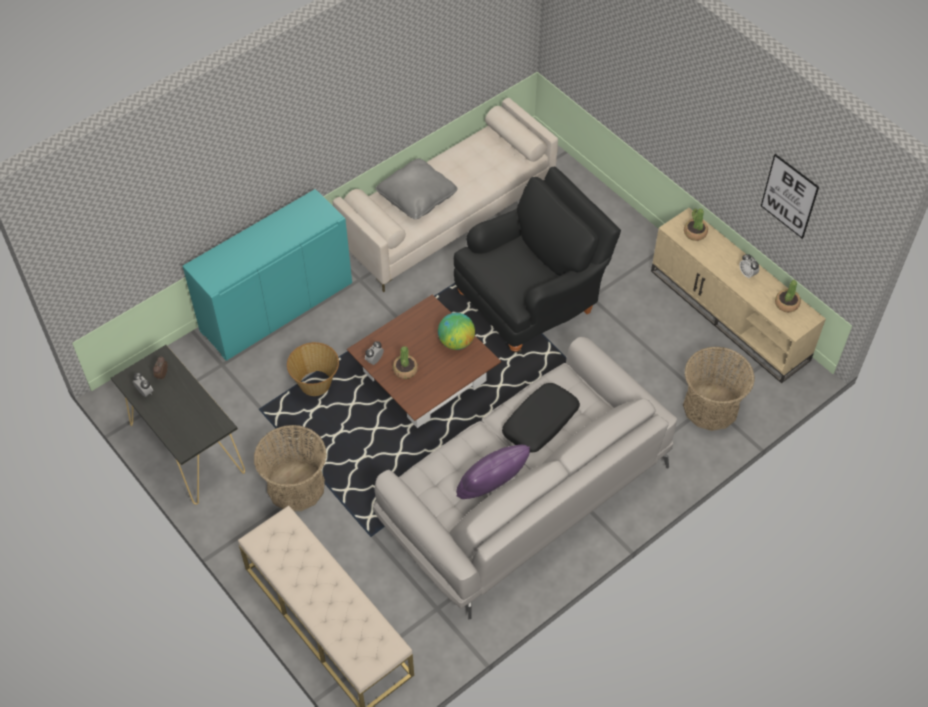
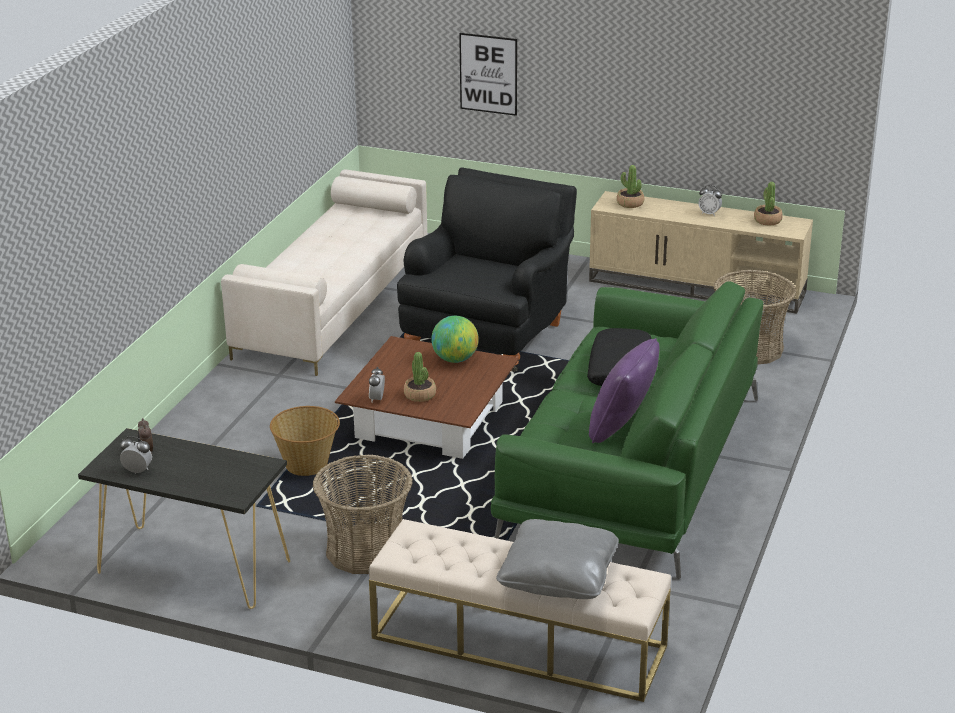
camera: 30 degrees left, 25 degrees down
turquoise cabinet [183,189,352,360] -> none
grey sofa [373,337,677,619] -> green sofa [491,281,763,579]
grey pillow [376,158,458,219] -> grey pillow moved to [496,519,619,599]
picture [761,154,819,239] -> picture moved to [459,33,517,116]

